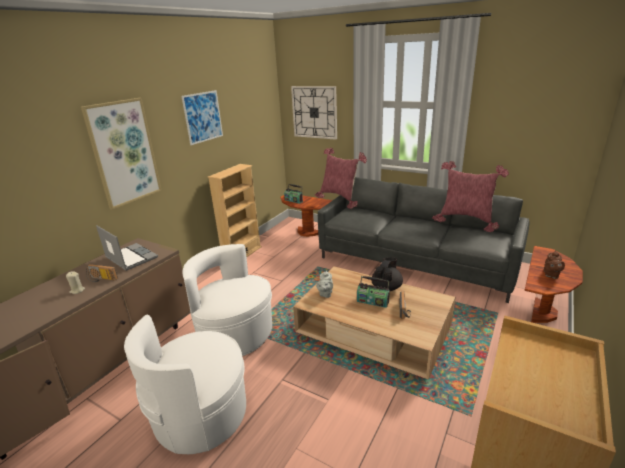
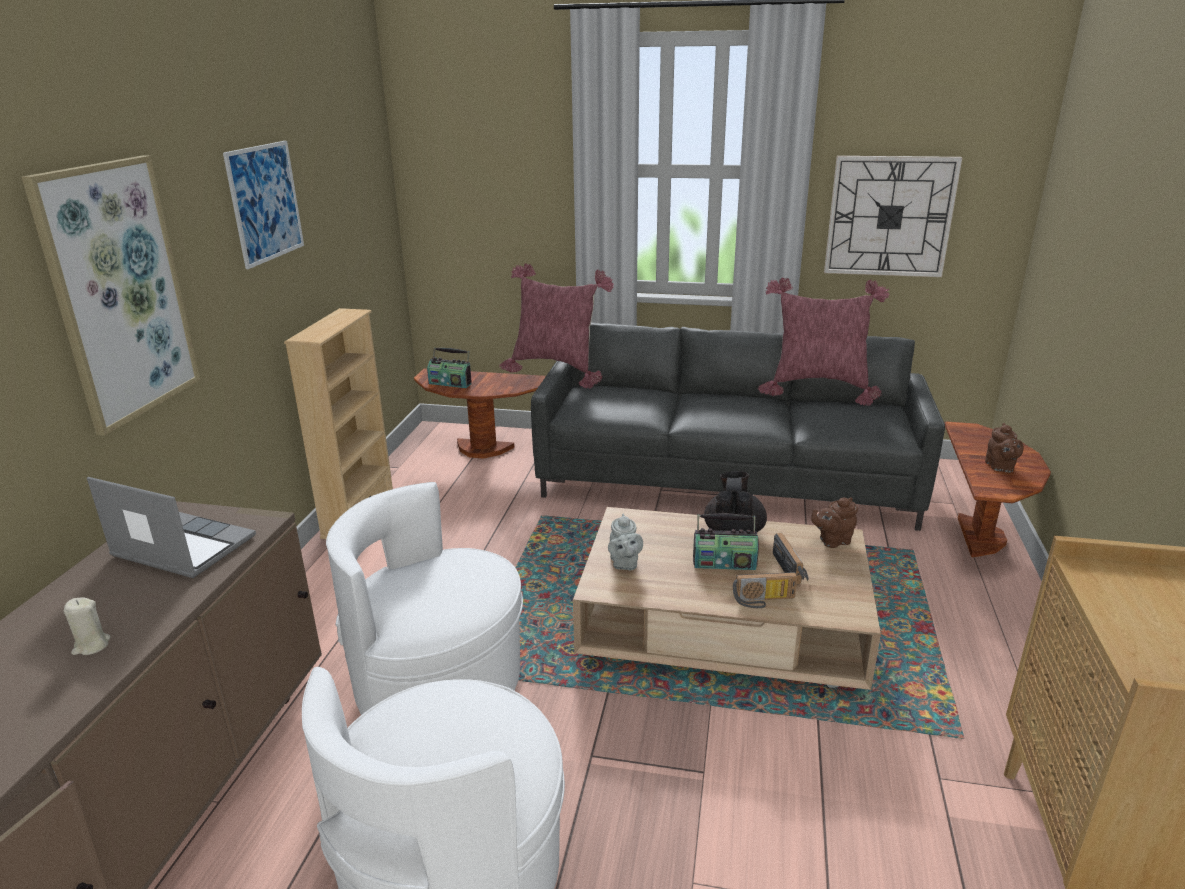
camera: 20 degrees left, 0 degrees up
radio [86,264,118,282] -> radio moved to [733,572,797,608]
wall clock [291,86,337,140] -> wall clock moved to [824,156,962,277]
none -> brown teapot [811,497,858,548]

